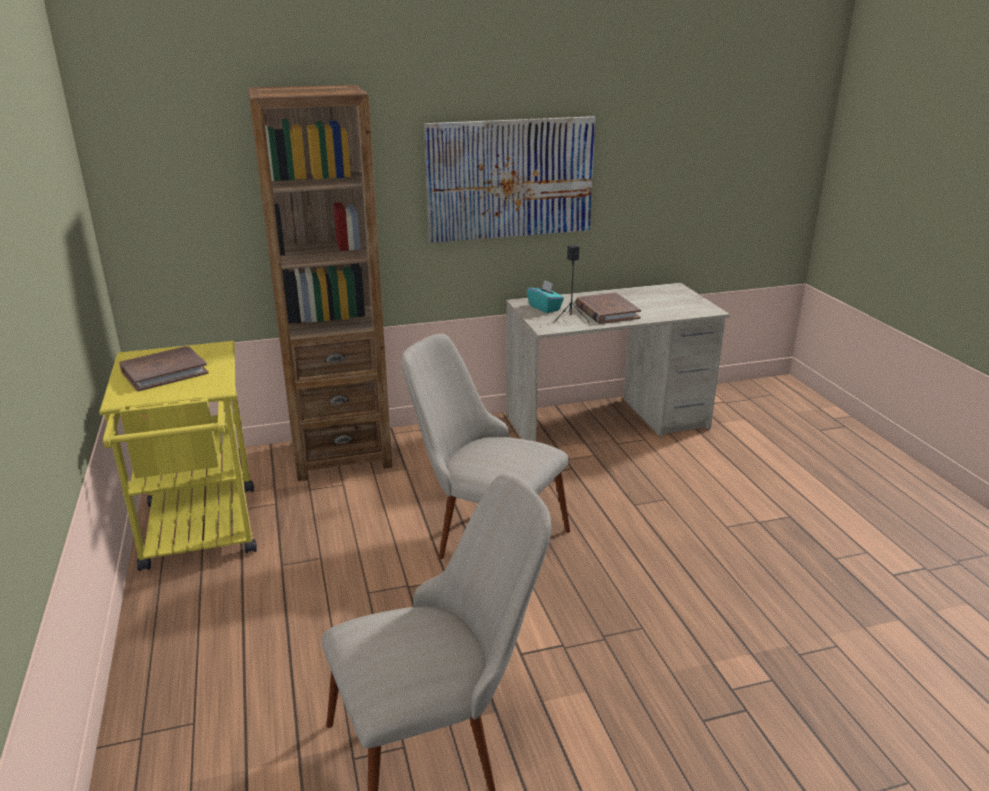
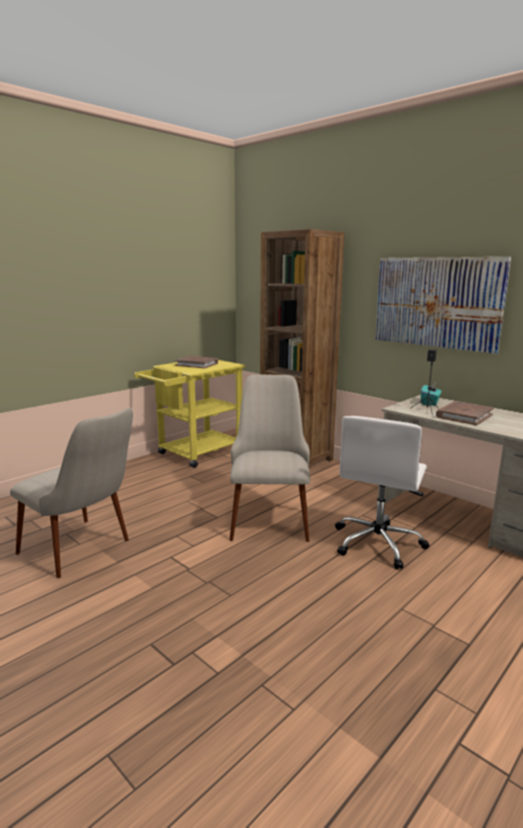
camera: 60 degrees right, 10 degrees down
none -> white office chair [335,416,429,569]

